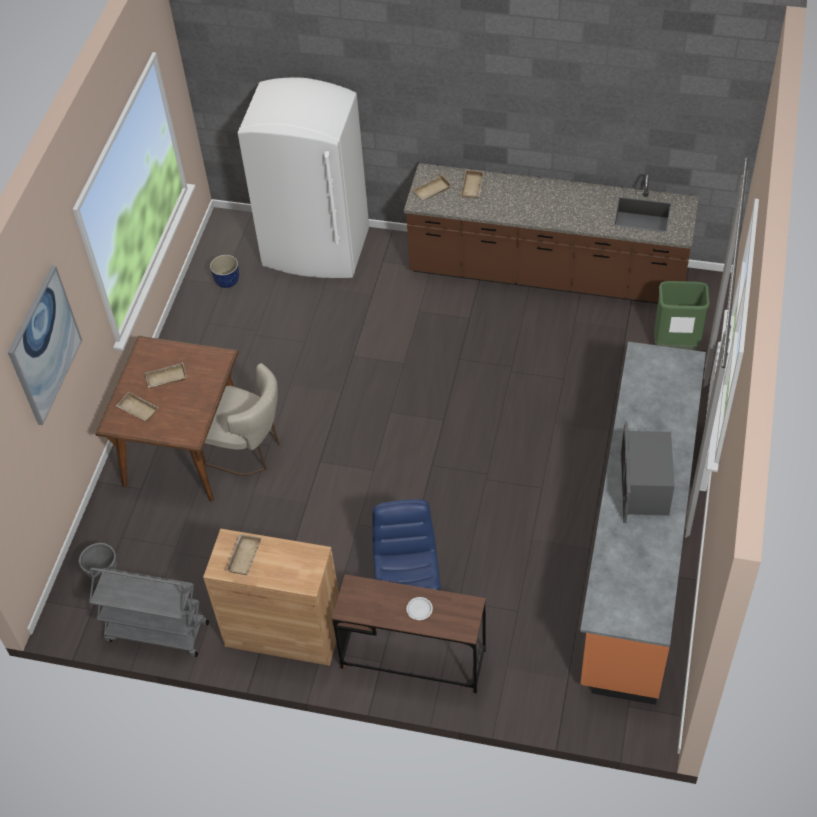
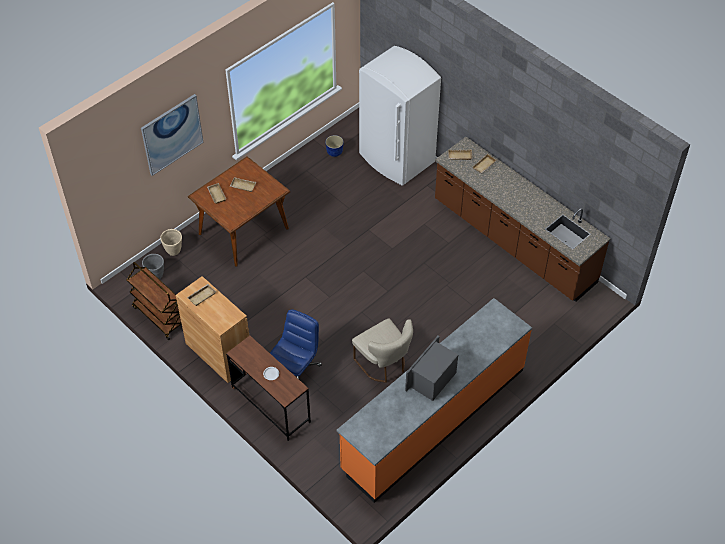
camera: 30 degrees right, 0 degrees up
grey cart [89,568,209,657] -> brown cart [127,262,181,340]
beige chair [201,363,280,476] -> beige chair moved to [352,318,413,383]
green trash can [654,281,710,351] -> none
none -> beige planter [160,229,182,256]

